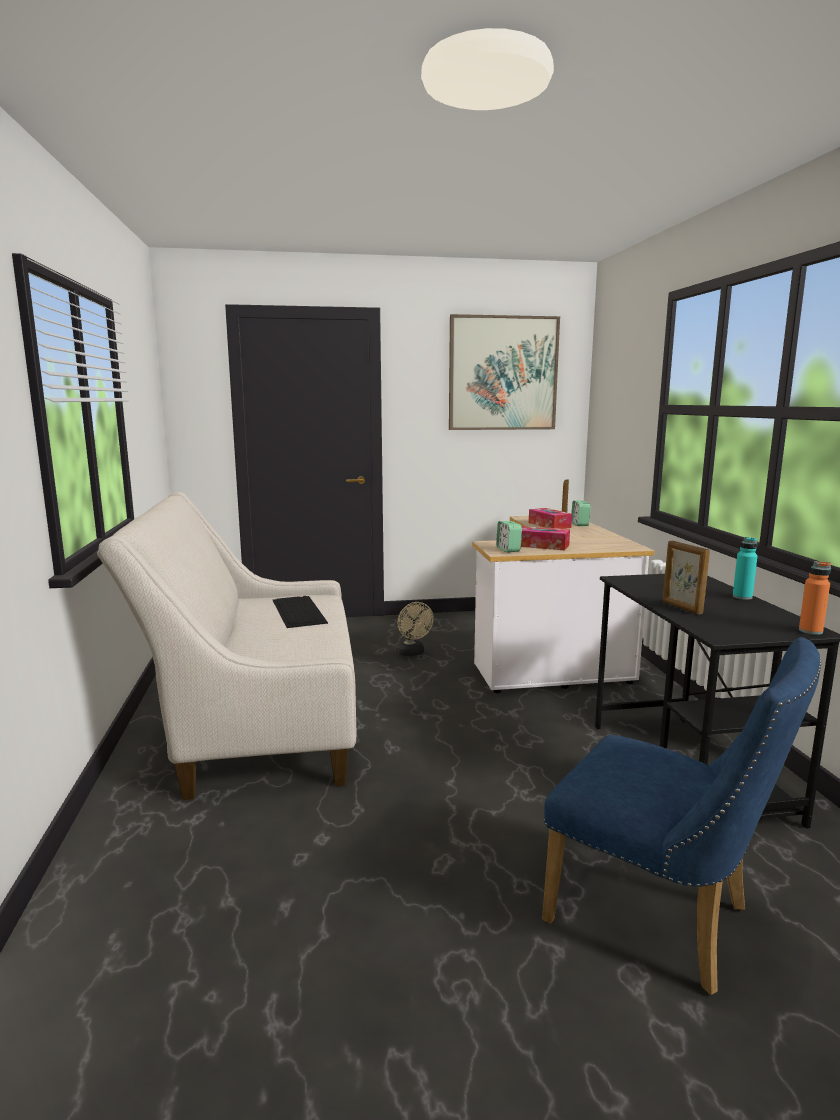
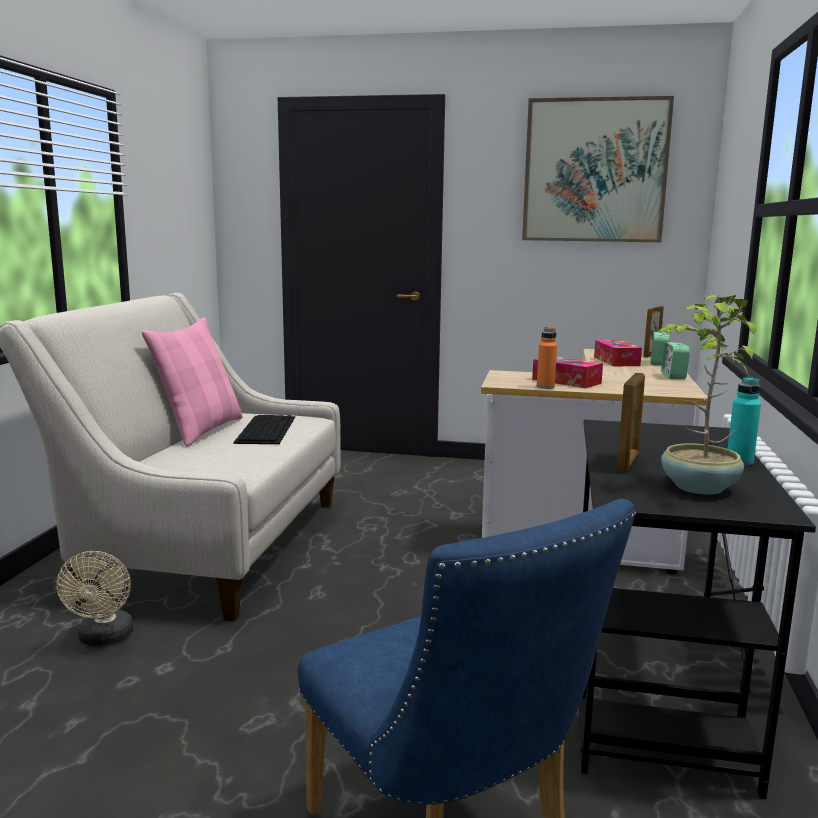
camera: 20 degrees right, 0 degrees up
beige fan [395,602,434,656] -> beige fan moved to [56,551,134,646]
alarm clock [496,521,522,553] -> alarm clock moved to [661,342,690,379]
picture frame [662,541,710,614] -> picture frame turned 150 degrees counterclockwise [617,373,645,473]
orange bottle [799,561,831,635] -> orange bottle moved to [537,327,557,389]
none -> pink pillow [142,317,243,447]
none -> potted plant [657,295,756,495]

